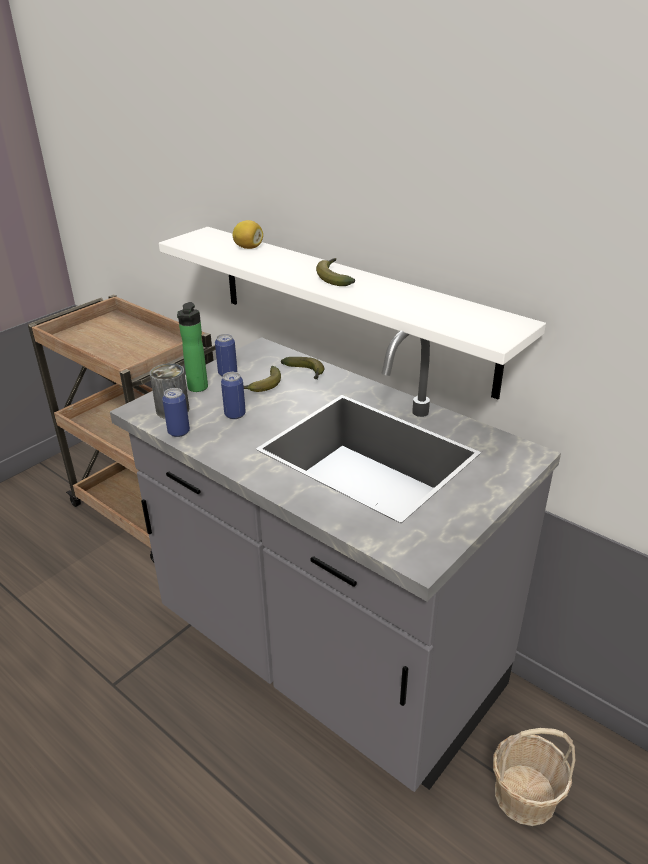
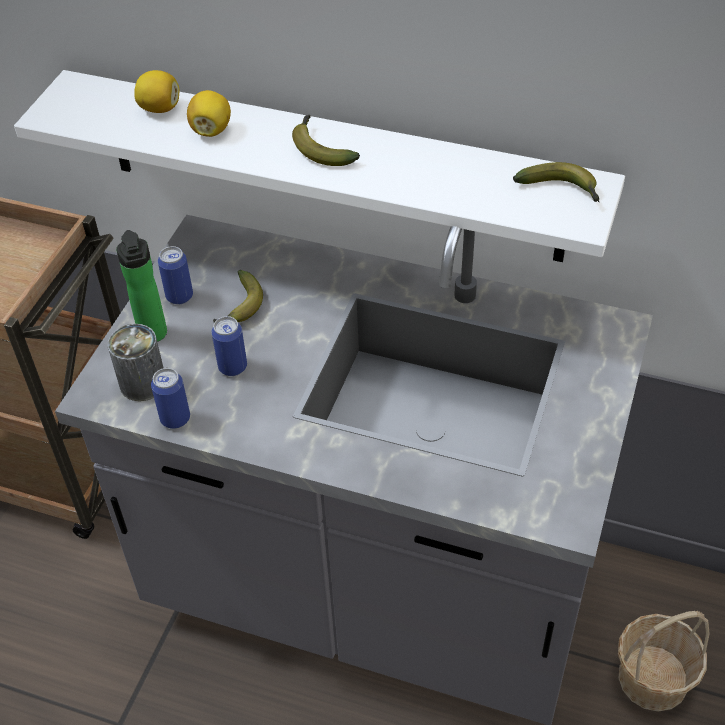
camera: 20 degrees left, 15 degrees up
banana [281,357,324,380] -> banana moved to [513,162,599,202]
none -> lemon [187,90,231,137]

